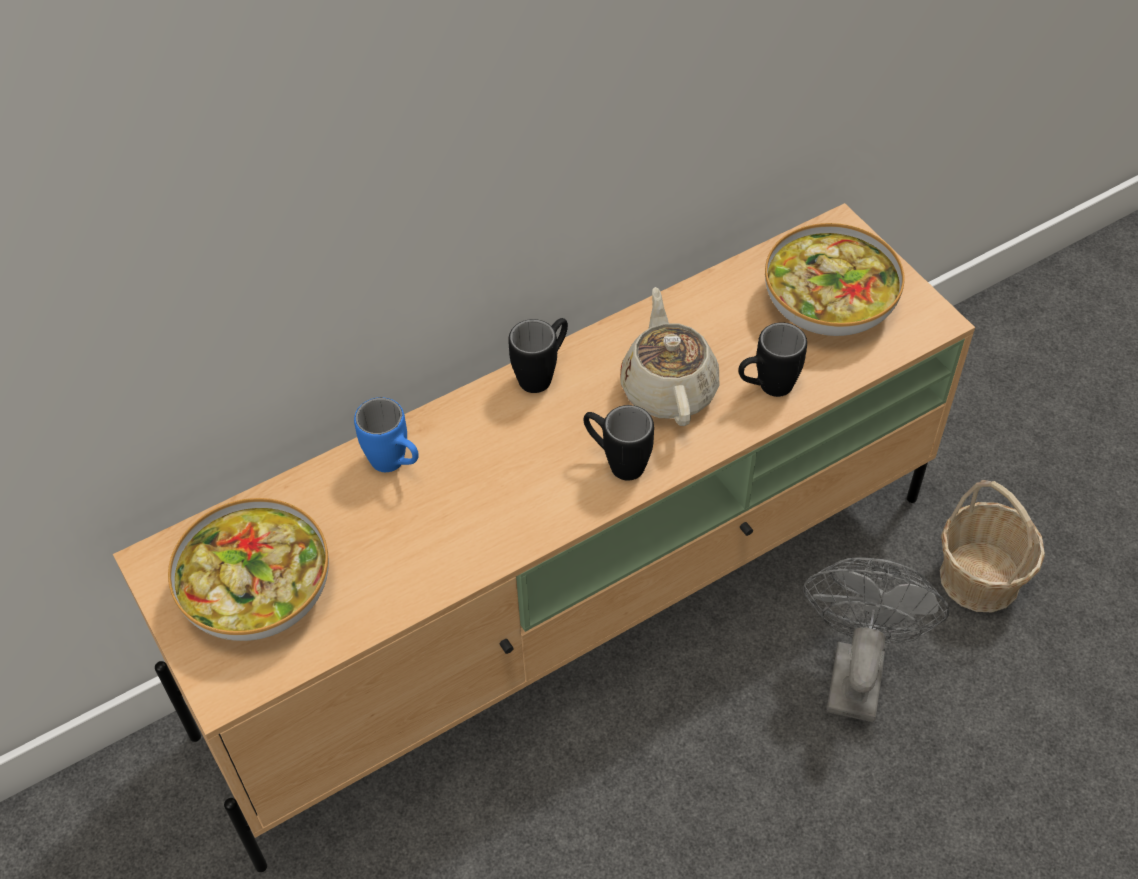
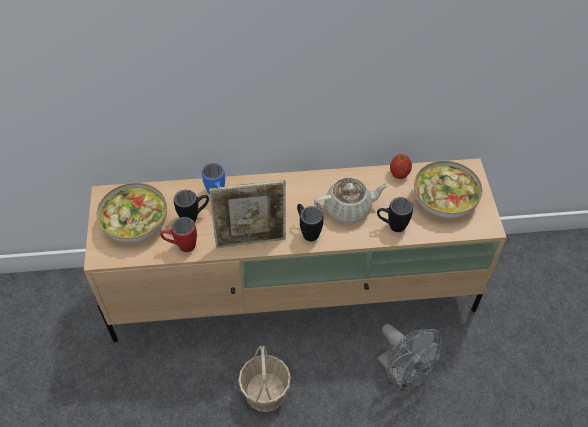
camera: 25 degrees right, 0 degrees up
black mug [508,318,568,393] -> black mug moved to [174,190,209,222]
beige teapot [620,287,719,426] -> beige teapot turned 60 degrees clockwise [314,177,389,223]
grey fan [803,557,950,722] -> grey fan turned 105 degrees clockwise [377,324,442,389]
basket [940,480,1045,612] -> basket moved to [238,346,291,412]
none -> red mug [160,217,197,252]
none -> picture frame [209,180,286,248]
none -> apple [390,154,412,179]

